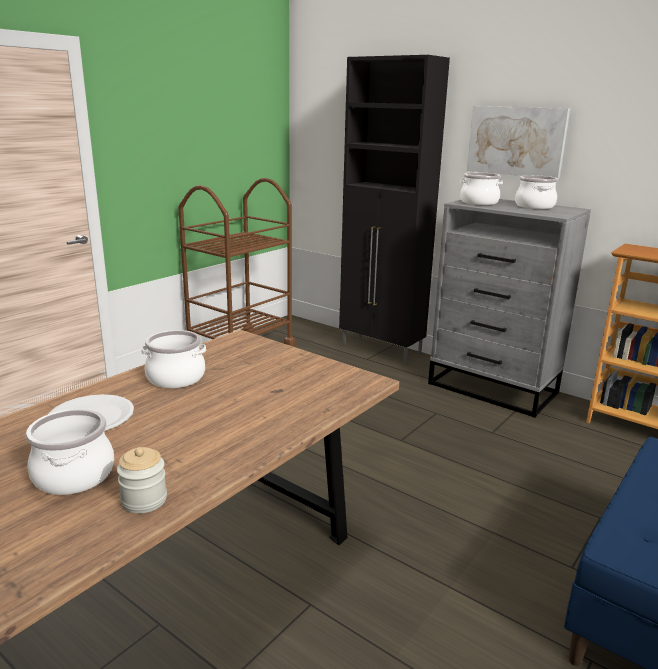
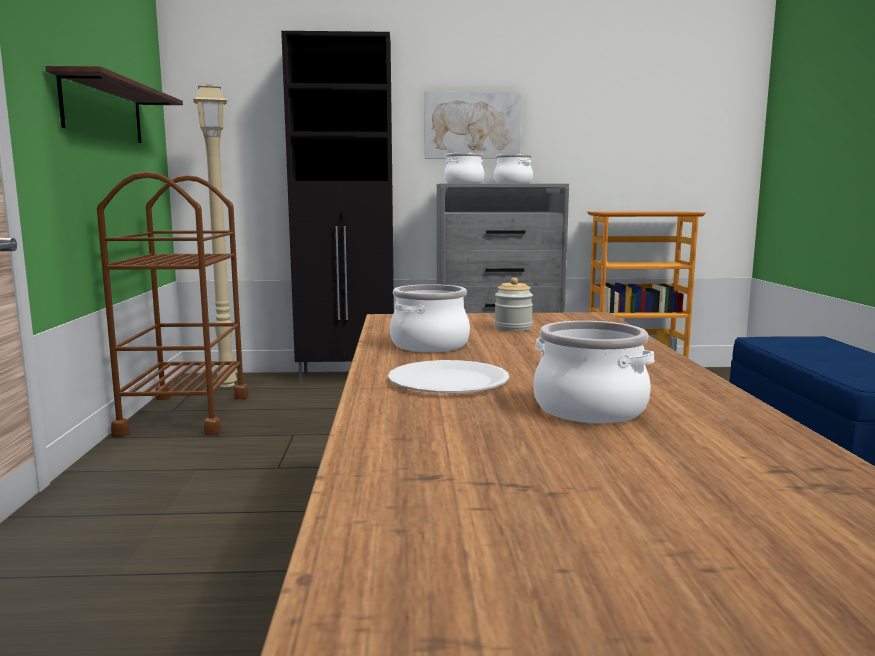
camera: 40 degrees left, 10 degrees down
jar [117,447,167,513] -> jar moved to [495,277,533,331]
none -> shelf [45,66,183,143]
none -> beige floor lamp [193,84,237,387]

